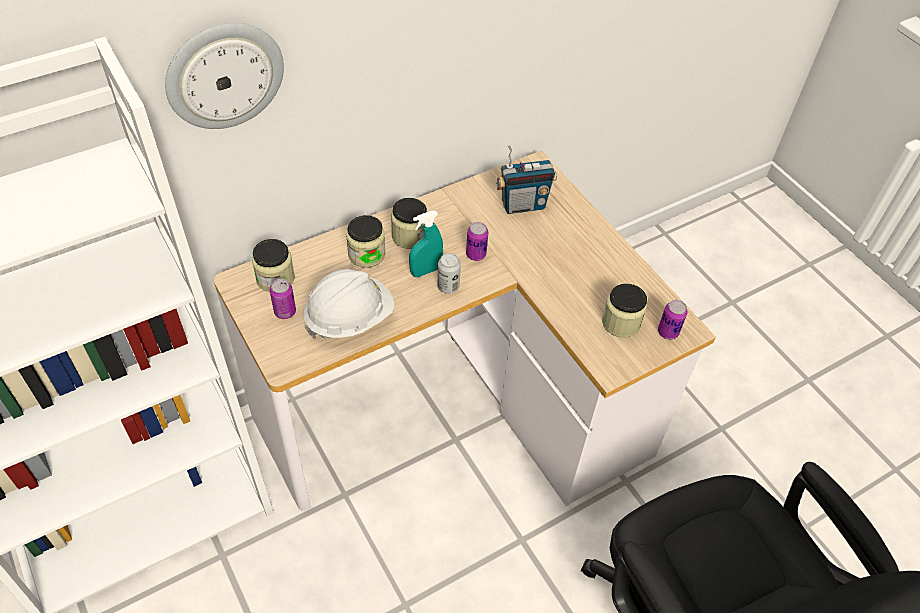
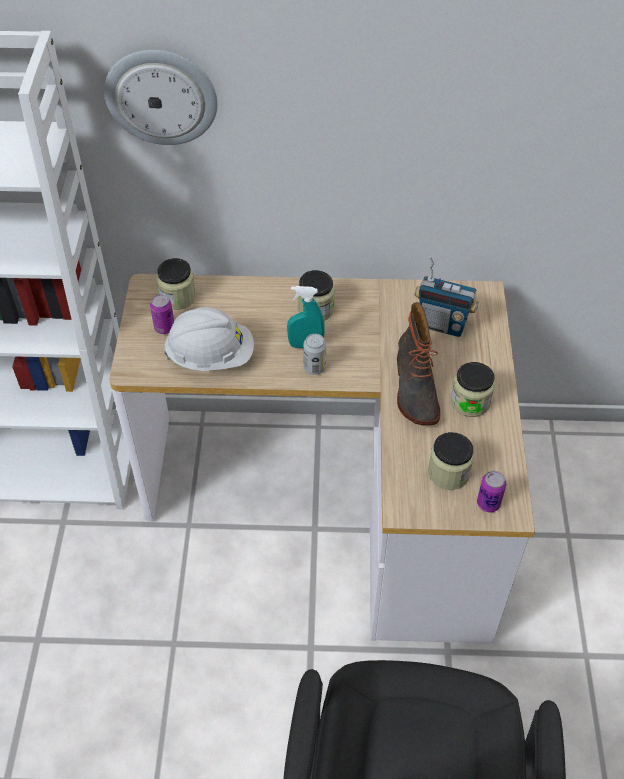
camera: 35 degrees right, 0 degrees up
jar [346,215,385,268] -> jar moved to [451,362,495,417]
can [466,222,488,261] -> none
none -> boot [397,302,440,425]

